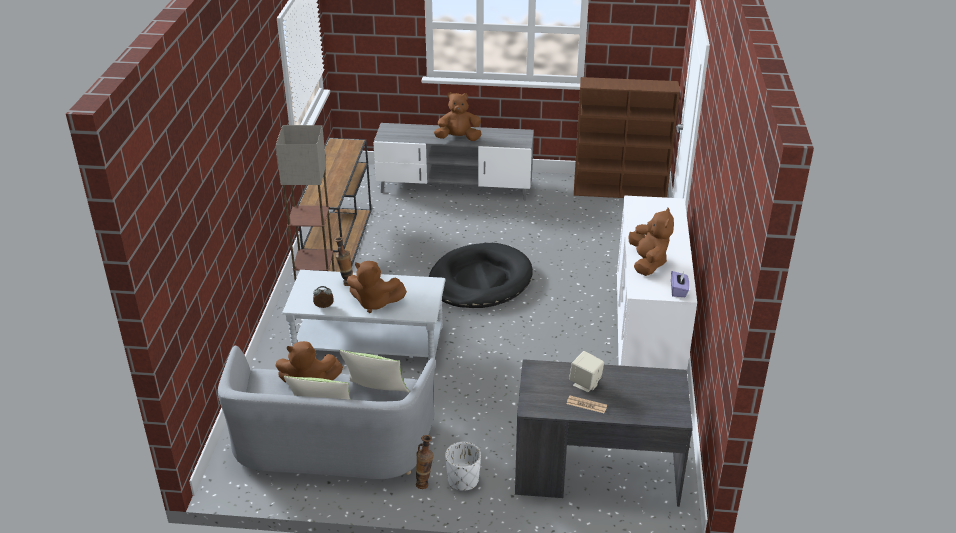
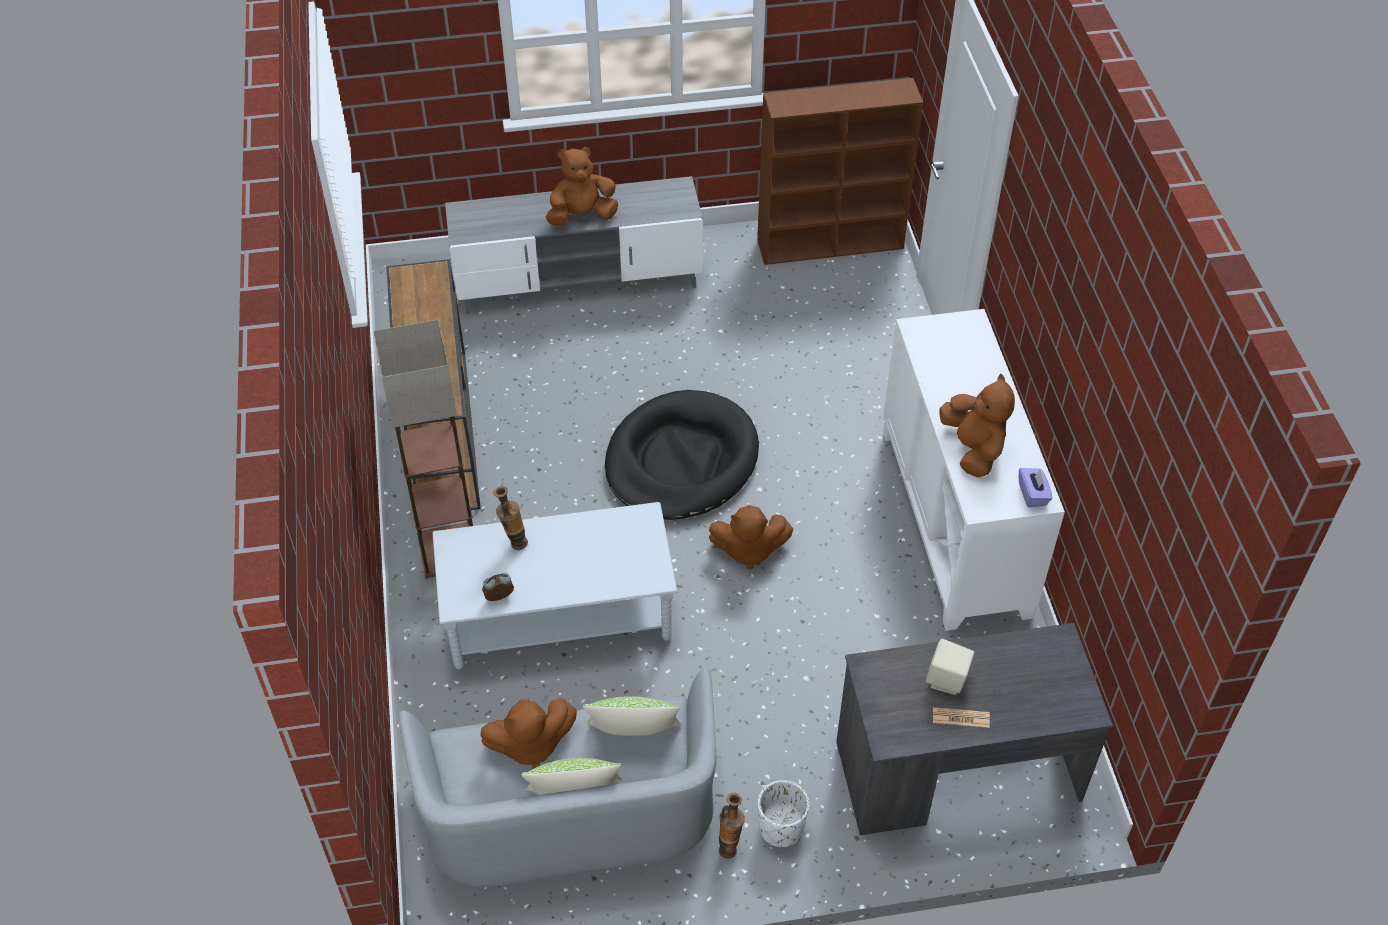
camera: 15 degrees left, 15 degrees up
brown plush toy [347,261,407,313] -> brown plush toy moved to [709,505,793,570]

